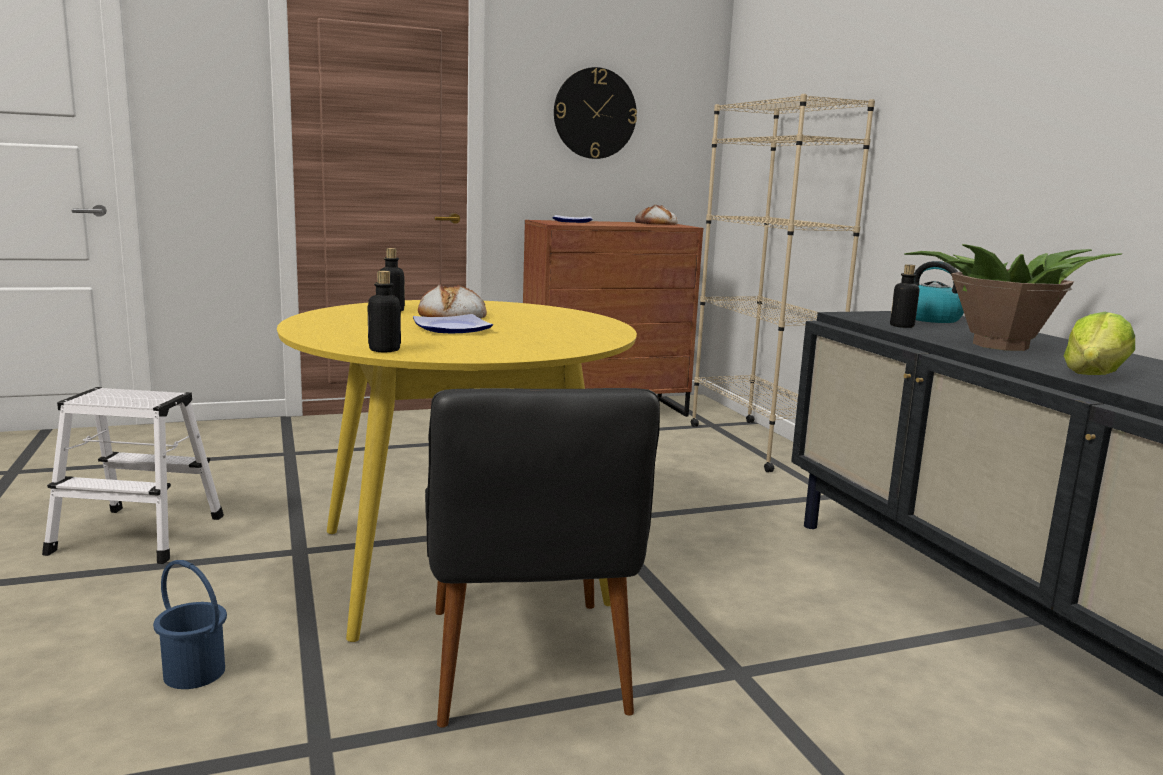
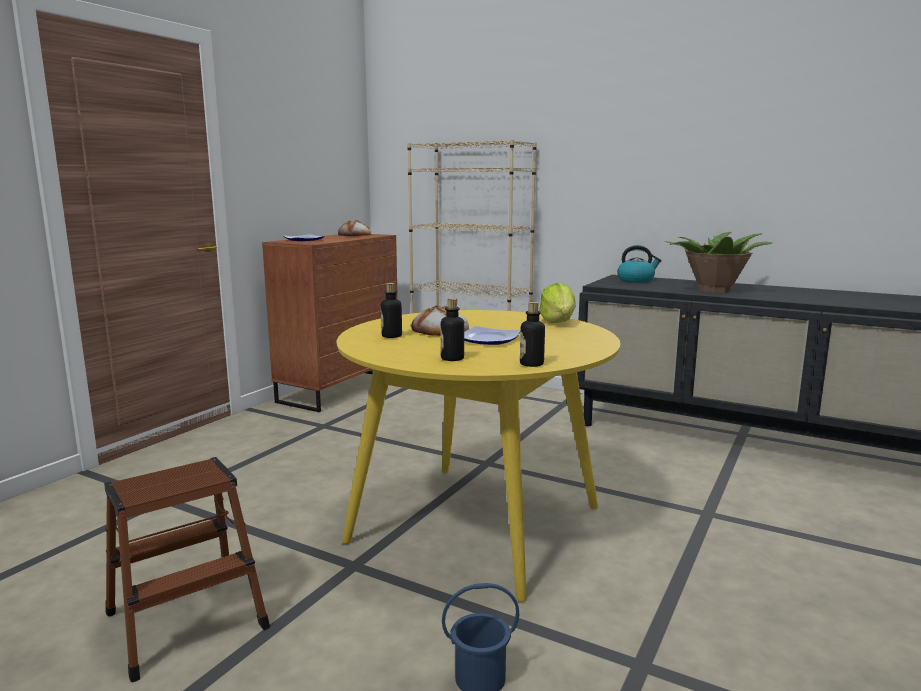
camera: 40 degrees left, 0 degrees up
white step ladder [42,387,224,564] -> brown step ladder [104,457,270,682]
black chair [425,388,660,728] -> none
wall clock [554,67,637,159] -> none
bottle [890,264,919,328] -> bottle moved to [441,298,464,361]
lettuce [1063,312,1135,375] -> lettuce moved to [539,283,576,323]

